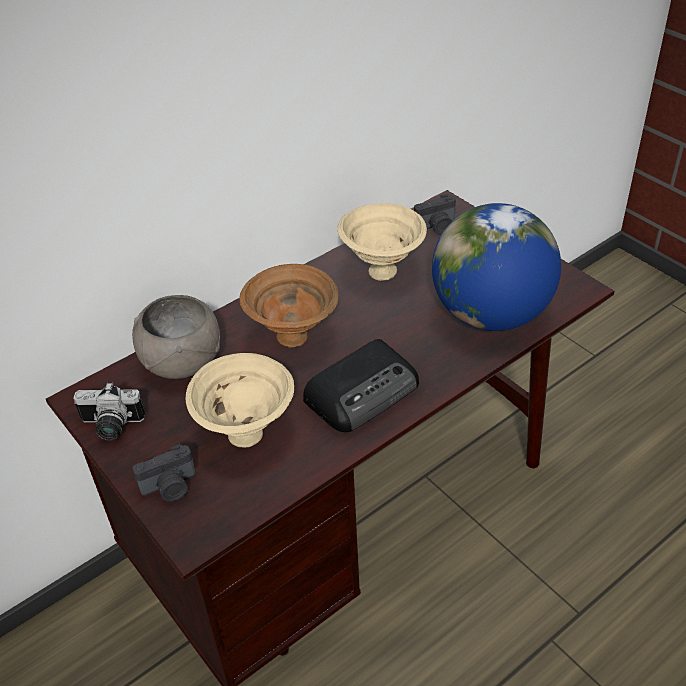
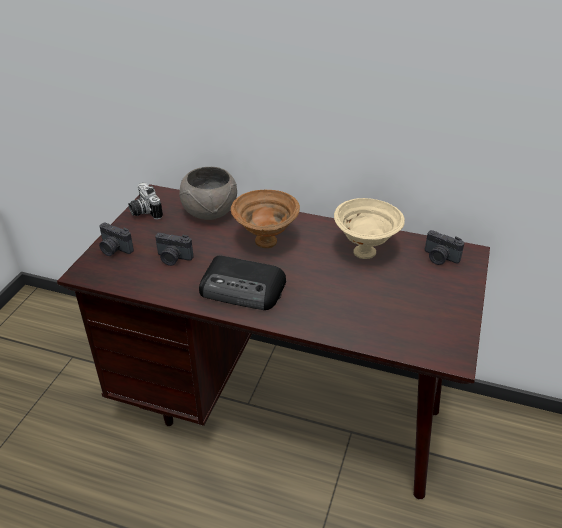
camera: 55 degrees right, 5 degrees down
beige bowl [186,353,294,448] -> camera [155,233,193,266]
globe [432,203,561,331] -> none

